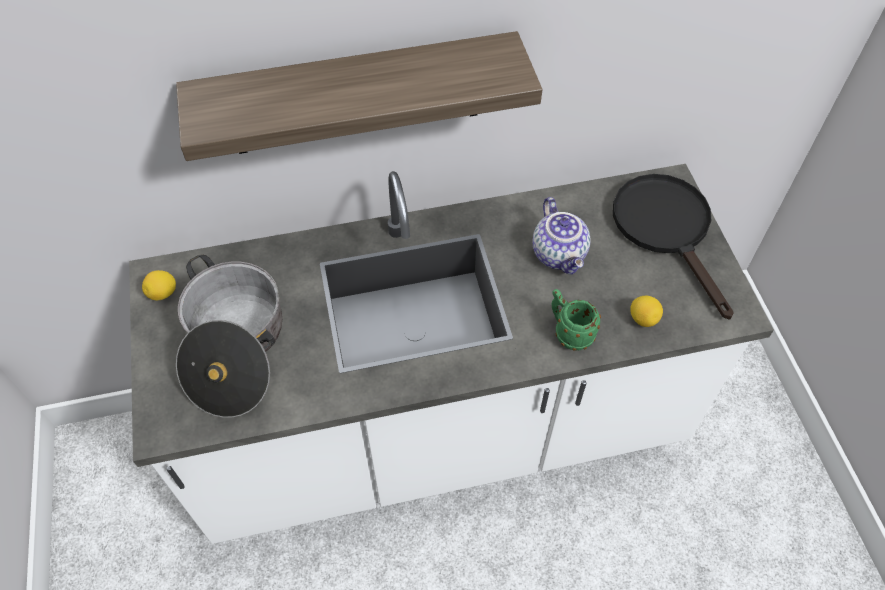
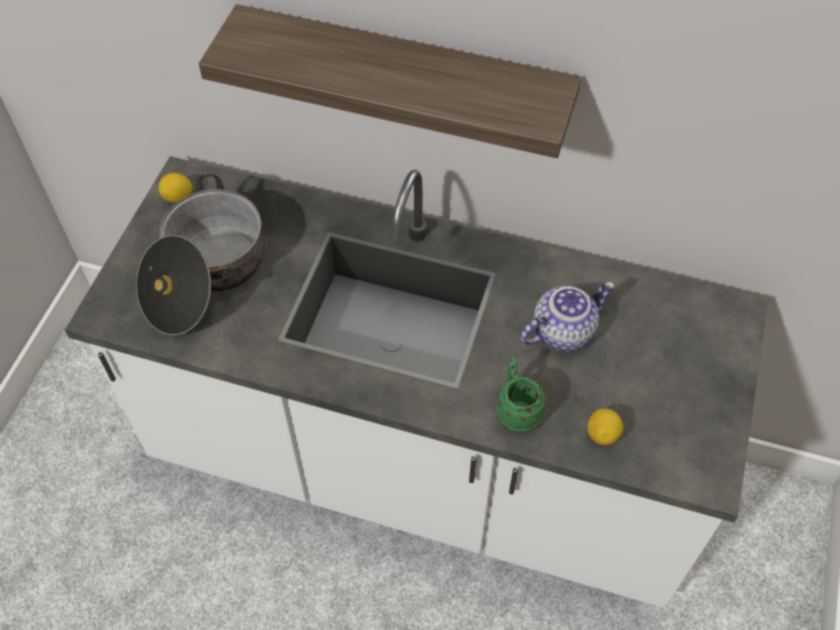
camera: 30 degrees right, 0 degrees up
teapot [533,197,591,274] -> teapot turned 135 degrees counterclockwise [521,281,615,351]
black frying pan [613,174,734,319] -> none

